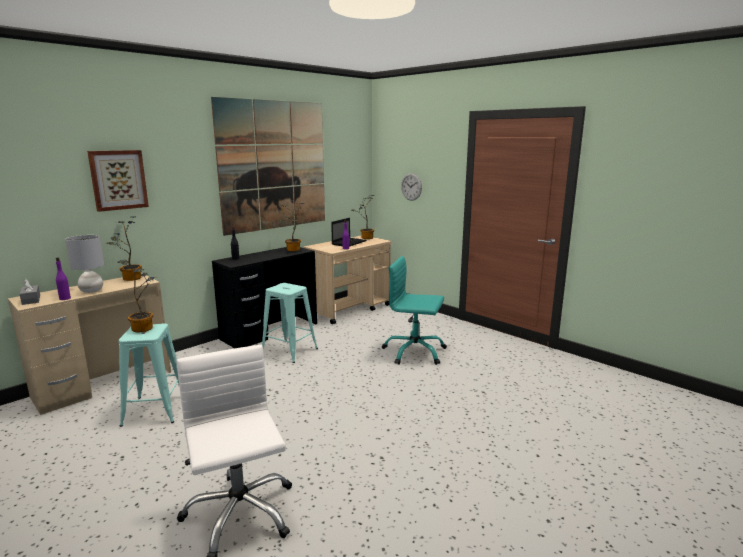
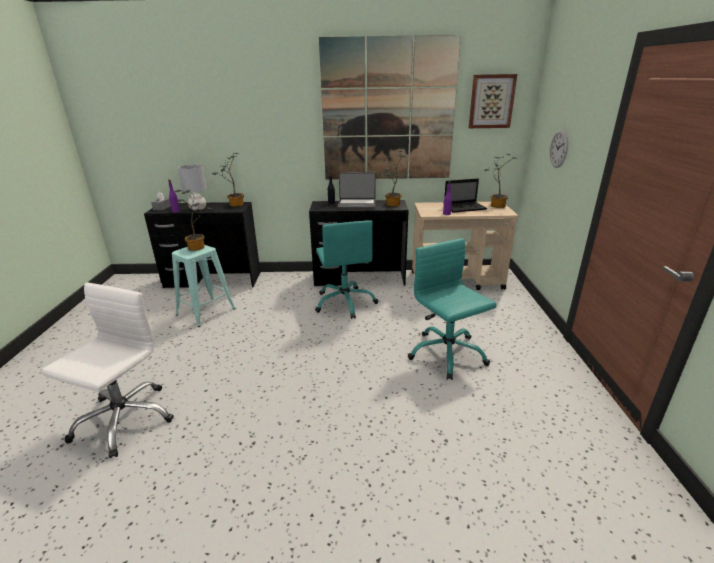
camera: 45 degrees right, 10 degrees up
beige desk [8,275,171,415] -> black desk [144,202,260,288]
picture [87,150,149,212] -> picture moved to [469,74,517,128]
turquoise stool [262,283,318,363] -> turquoise office chair [315,220,378,319]
none -> laptop [337,172,376,209]

